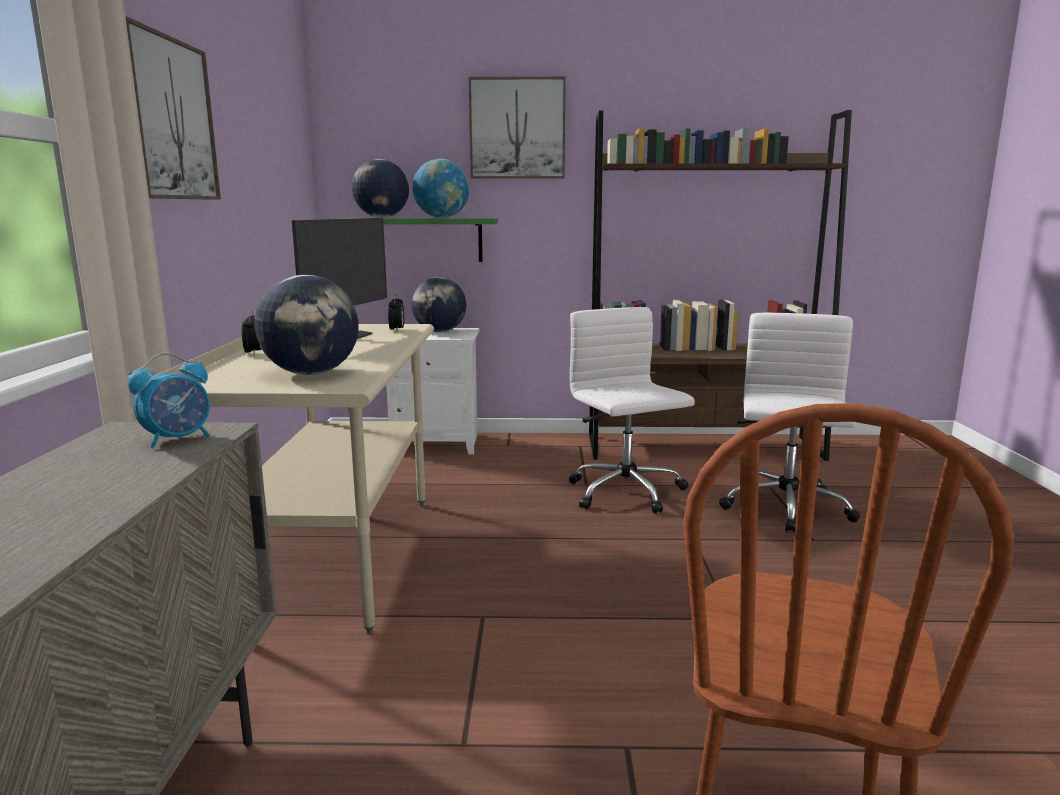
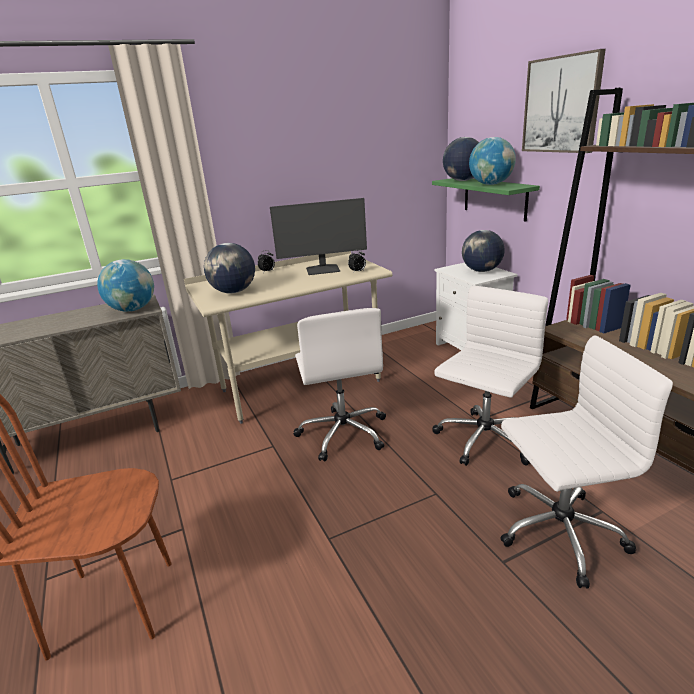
camera: 65 degrees right, 10 degrees up
picture [125,16,221,200] -> none
alarm clock [128,353,210,448] -> globe [97,259,154,312]
none -> white office chair [293,308,386,461]

